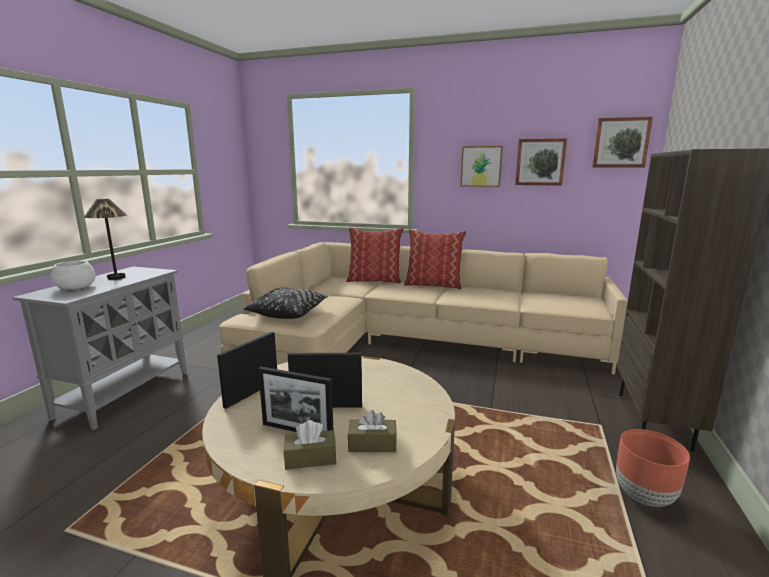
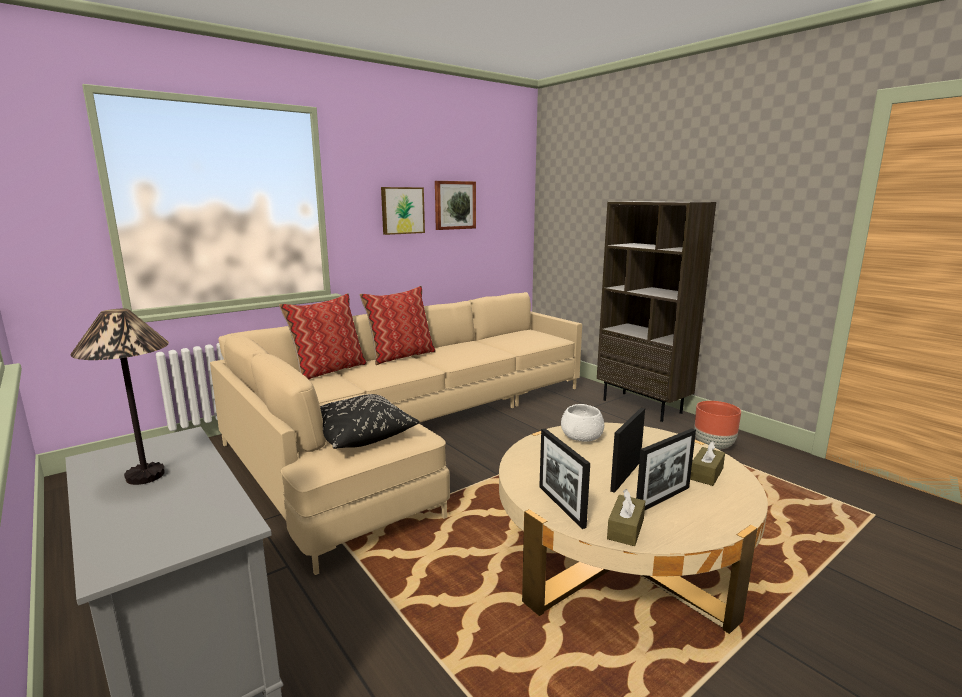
camera: 55 degrees left, 0 degrees up
white bowl [51,261,96,290] -> white bowl moved to [561,404,604,442]
brown tissue box [284,420,336,470] -> brown tissue box moved to [607,489,645,546]
picture [592,117,653,167] -> none

